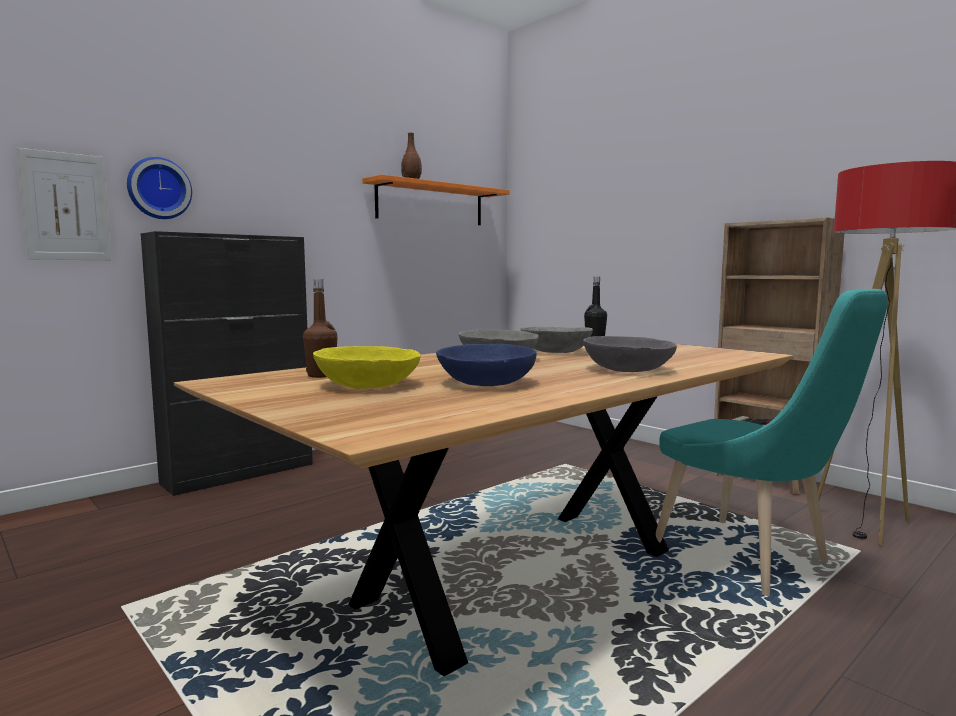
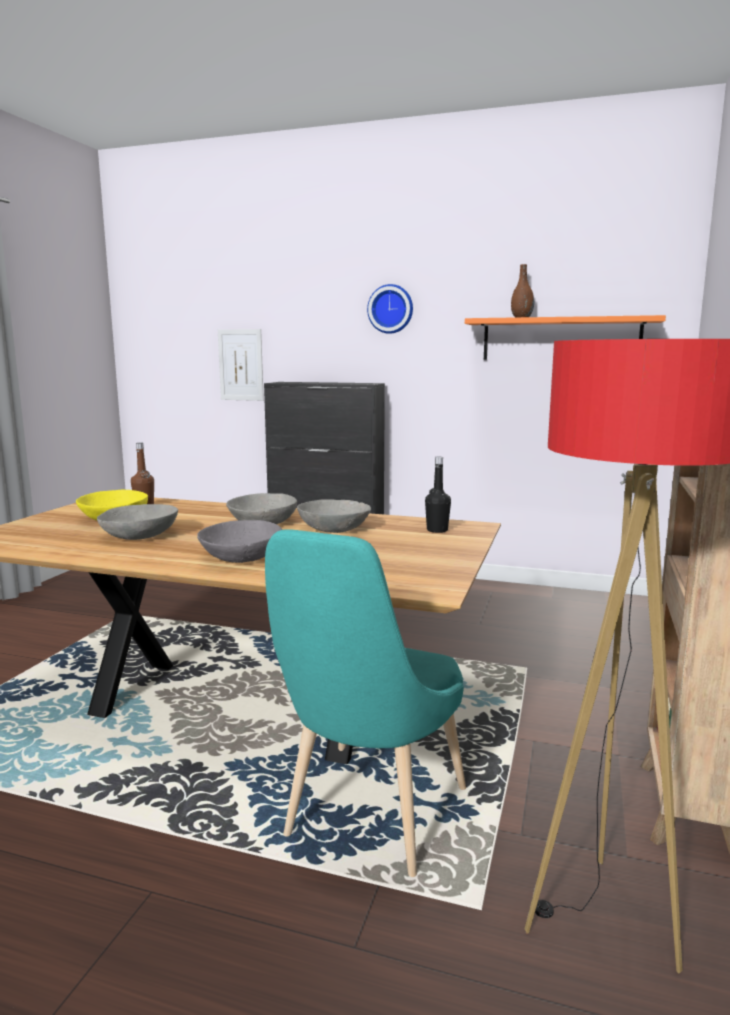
camera: 60 degrees right, 5 degrees up
wall clock [127,157,192,219] -> wall clock moved to [367,284,413,334]
blue bowl [436,344,537,386] -> grey bowl [97,504,178,540]

